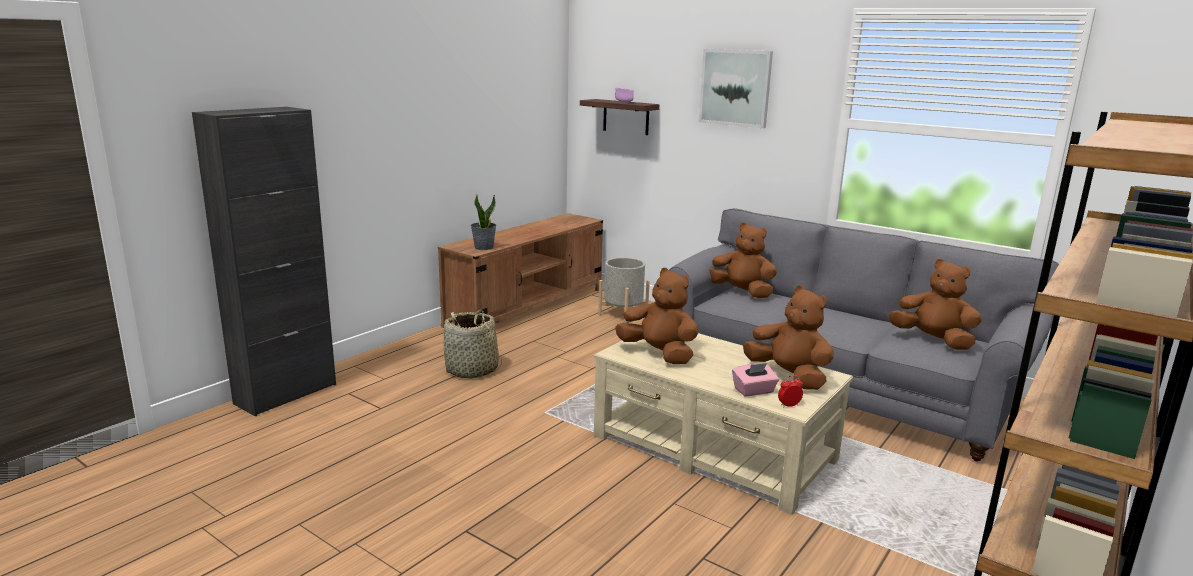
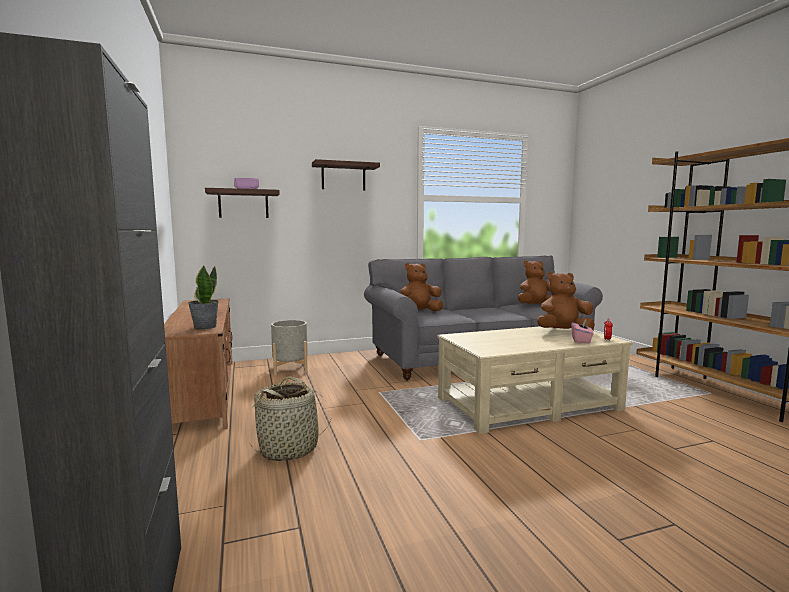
camera: 55 degrees left, 10 degrees down
brown plush toy [615,268,698,364] -> none
picture [699,49,773,128] -> shelf [312,159,380,191]

